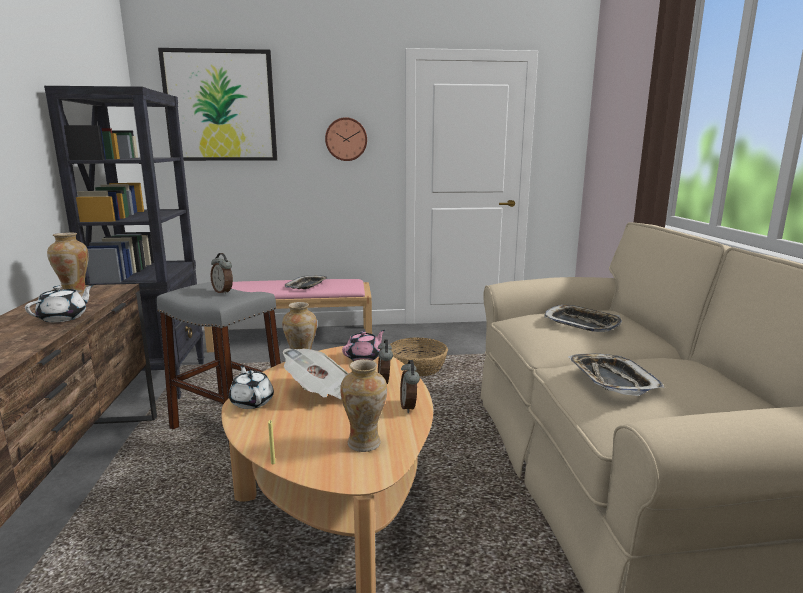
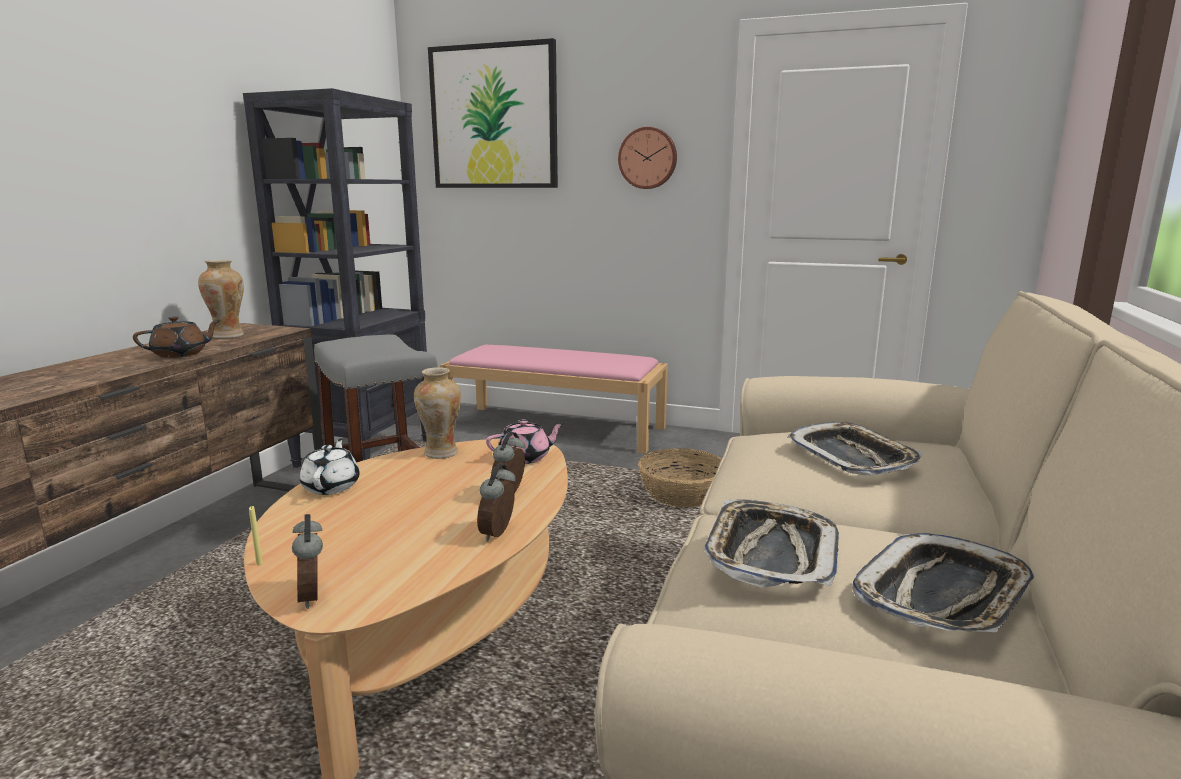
camera: 25 degrees right, 0 degrees up
white teapot [25,285,93,323] -> brown teapot [133,316,221,358]
alarm clock [210,253,233,295] -> alarm clock moved to [292,514,323,609]
newspaper [283,348,348,400] -> none
tray [285,275,328,289] -> tray moved to [852,533,1034,632]
vase [340,359,387,452] -> none

